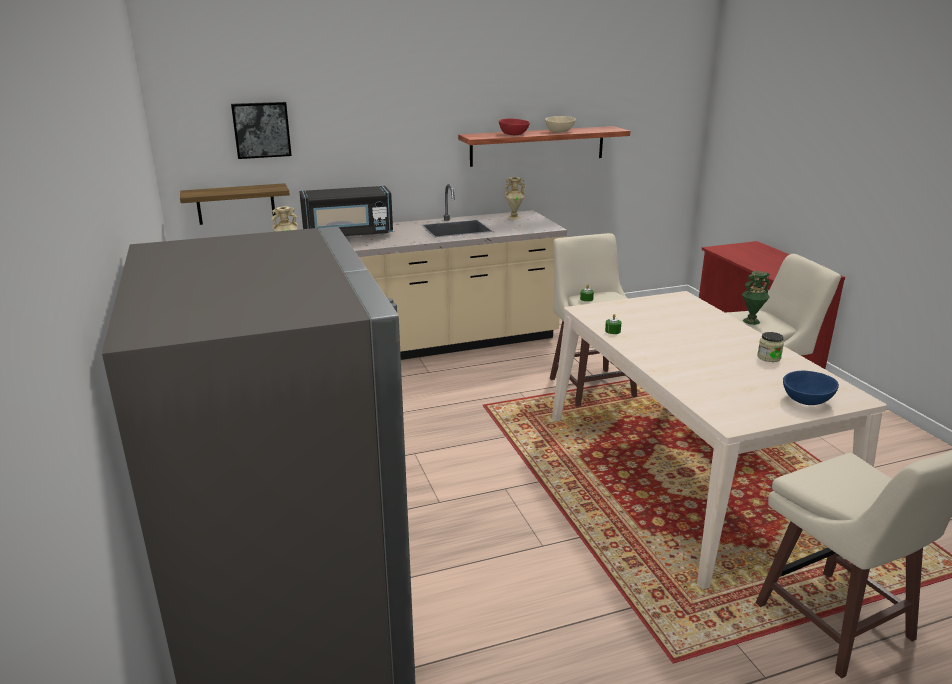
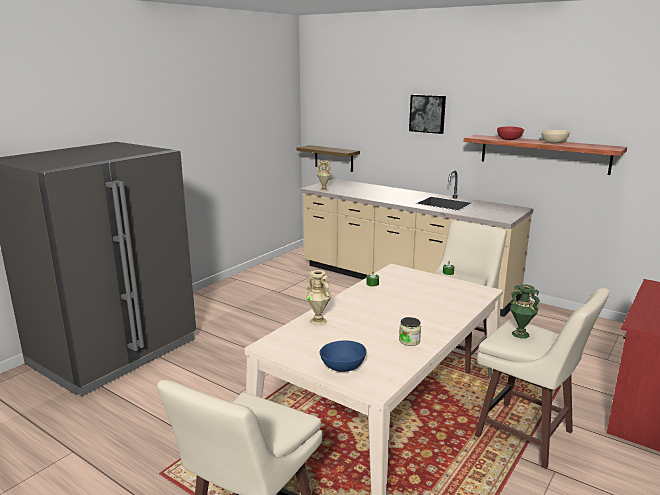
camera: 55 degrees right, 5 degrees down
picture [231,102,292,159] -> picture moved to [409,95,446,134]
black microwave [299,186,393,236] -> none
beige vase [505,177,525,219] -> beige vase moved to [305,270,332,325]

